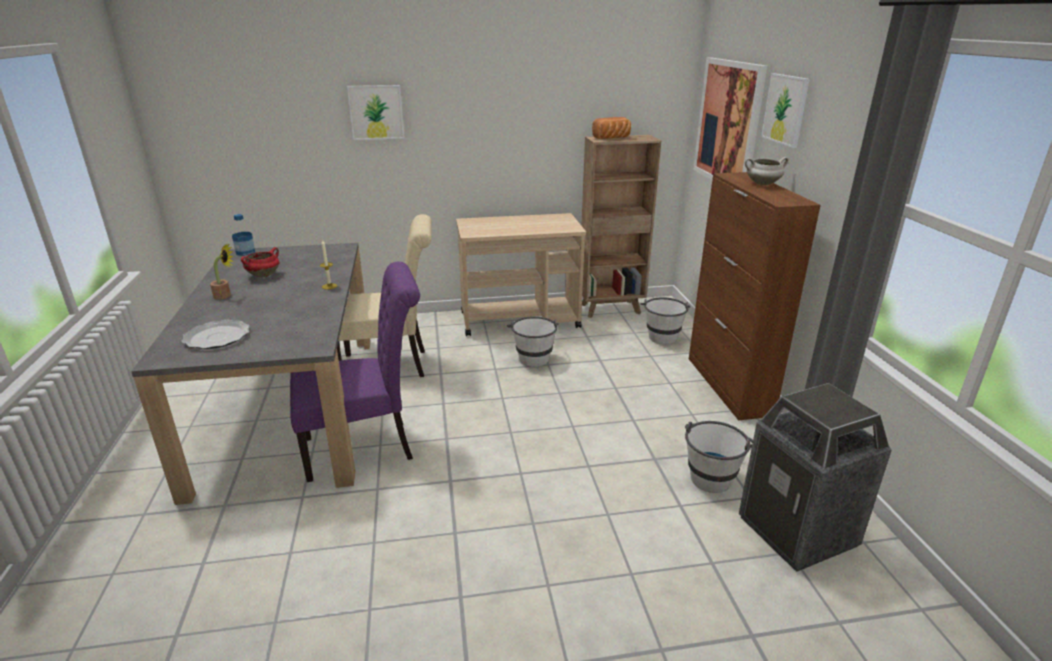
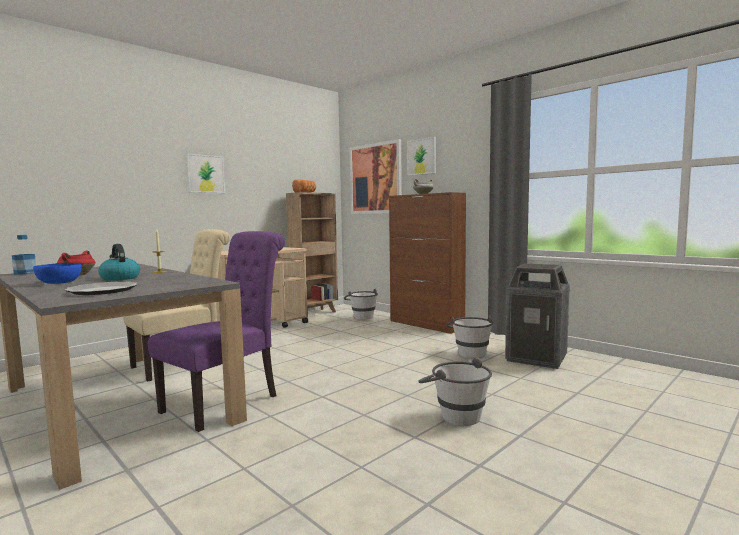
camera: 35 degrees left, 20 degrees down
potted plant [210,243,234,300] -> blue bowl [33,263,82,284]
picture [347,85,405,140] -> picture moved to [186,154,225,193]
white bucket [507,316,559,367] -> white bucket moved to [418,357,492,426]
none -> kettle [98,244,140,281]

